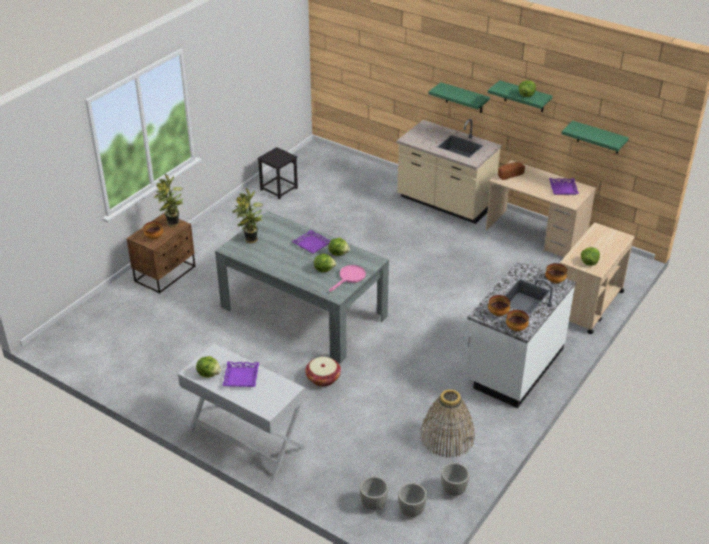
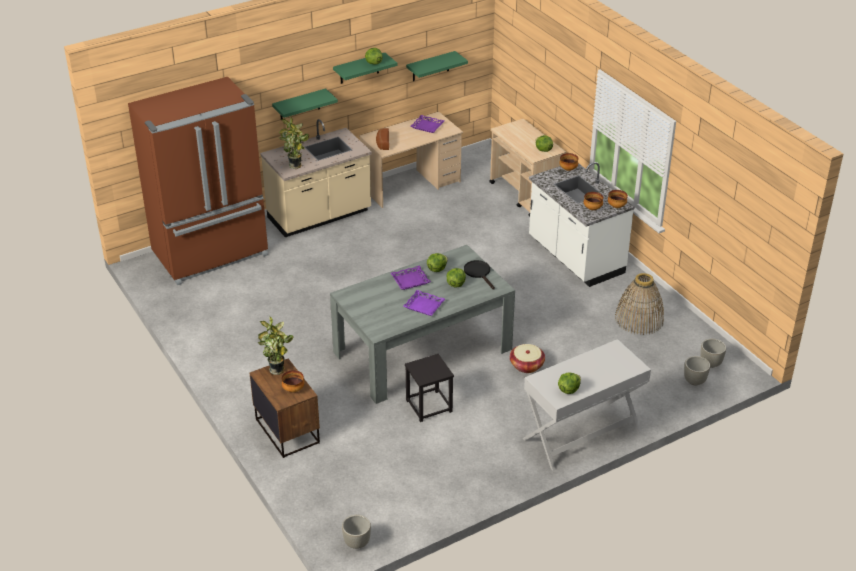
camera: 65 degrees left, 0 degrees up
purple tray [222,361,259,387] -> purple tray moved to [403,290,445,316]
potted plant [233,188,263,244] -> potted plant moved to [279,116,309,169]
black stool [258,147,298,199] -> black stool moved to [405,354,454,422]
pink frying pan [329,265,366,292] -> black frying pan [464,260,495,289]
grey planter [441,463,469,496] -> grey planter moved to [342,515,371,549]
none -> brown fridge [128,77,268,285]

